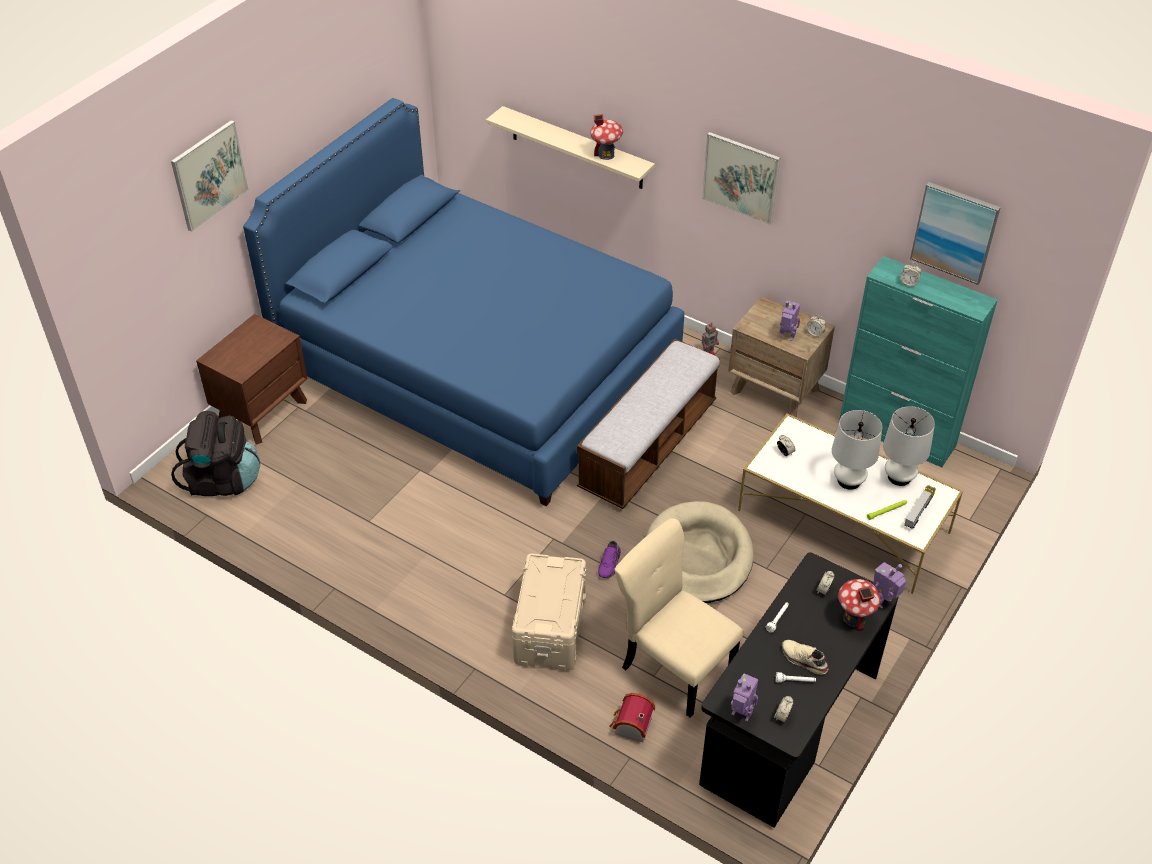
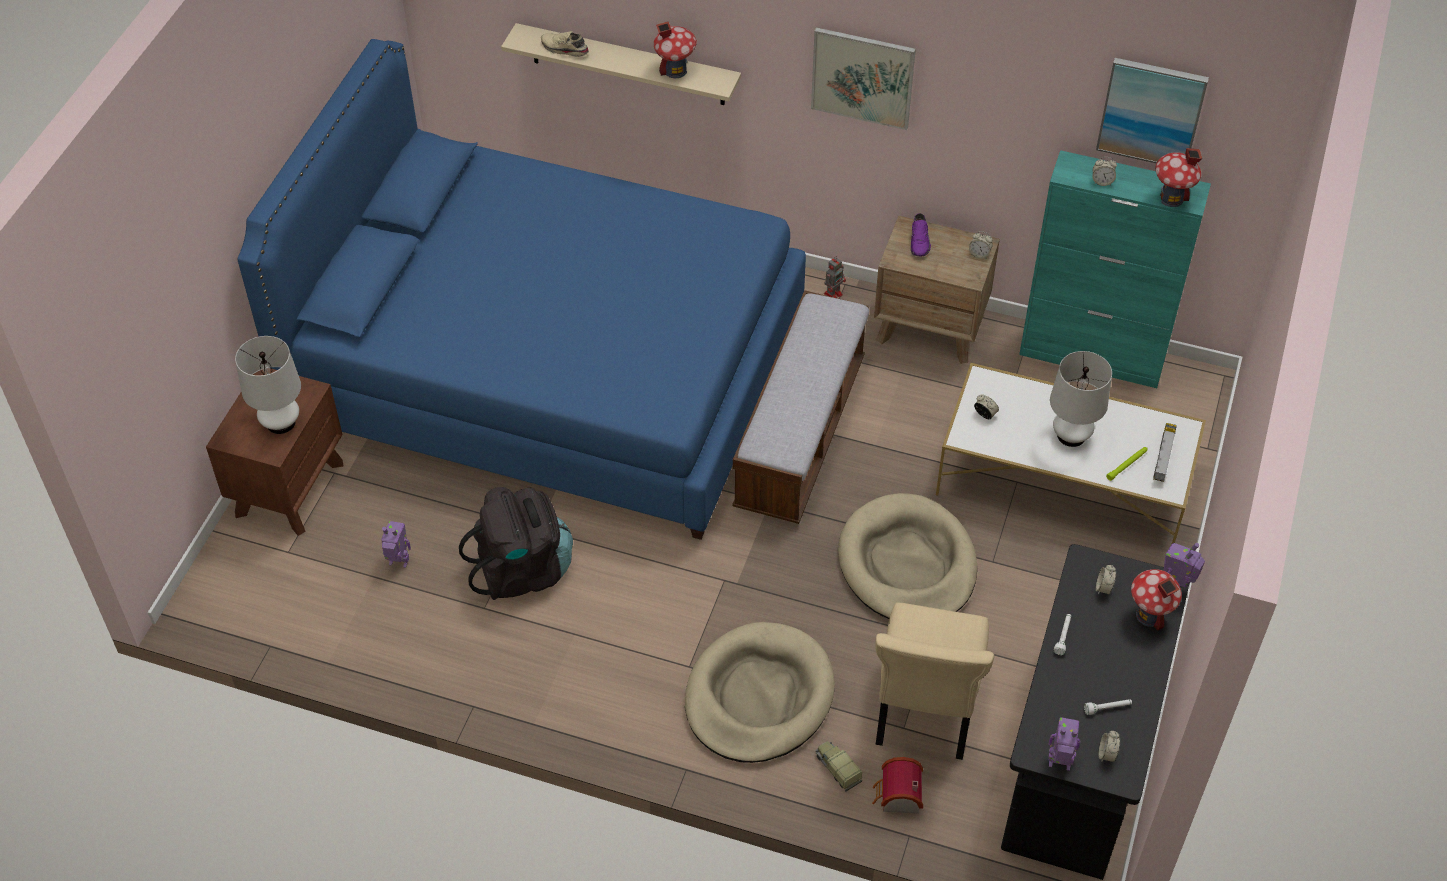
camera: 15 degrees left, 5 degrees up
picture [171,120,249,232] -> none
black backpack [171,411,260,496] -> black backpack moved to [459,487,573,600]
beige storage box [512,553,586,671] -> beige dog bed [685,622,835,763]
purple shoe [598,541,621,578] -> purple shoe moved to [911,213,931,256]
beige chair [615,518,743,718] -> beige chair turned 105 degrees counterclockwise [875,602,994,760]
toy robot [780,301,800,341] -> toy robot moved to [381,521,411,568]
beige shoe [782,640,828,675] -> beige shoe moved to [541,31,589,57]
white table lamp [883,406,935,486] -> white table lamp moved to [235,336,301,434]
none -> toy truck [815,741,862,791]
none -> toy house [1155,148,1202,207]

